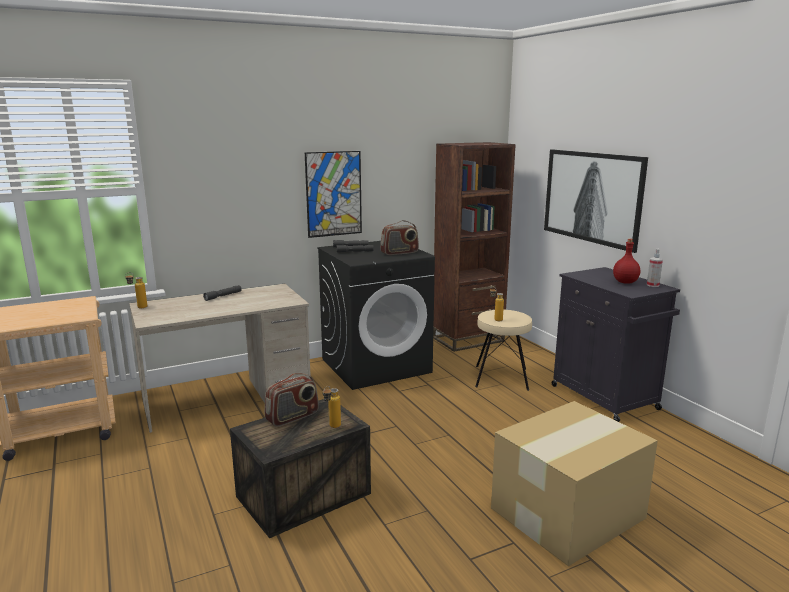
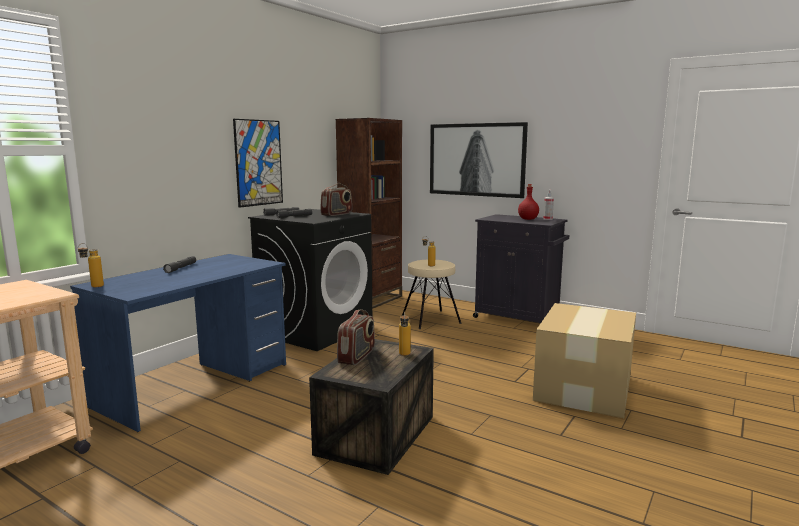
camera: 30 degrees left, 5 degrees down
beige desk [129,284,311,433] -> blue desk [70,254,286,432]

